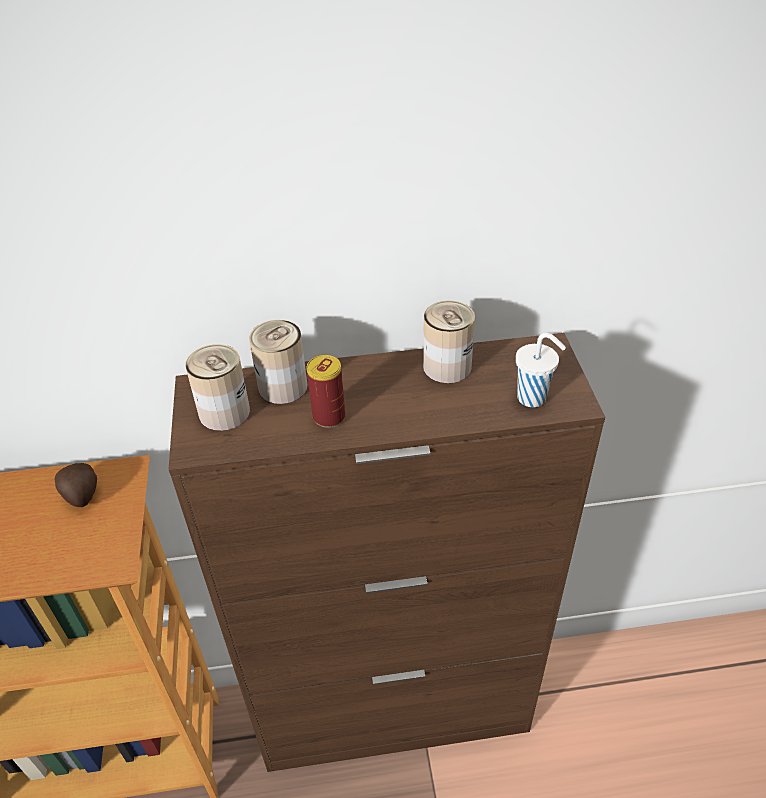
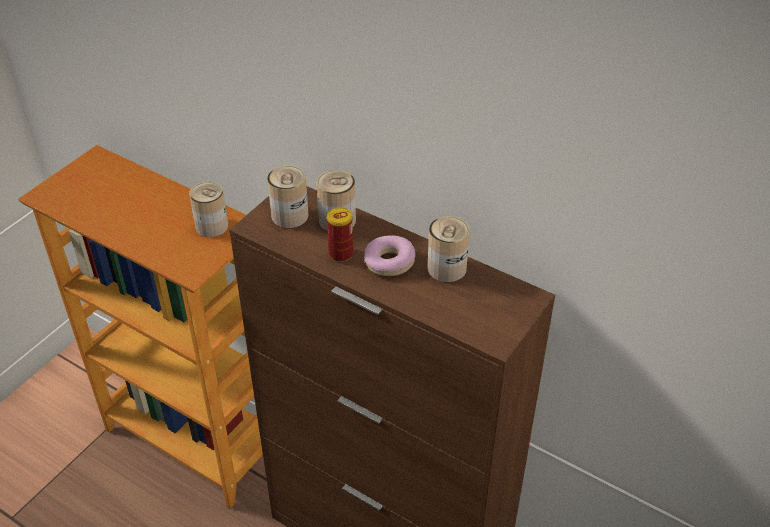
camera: 40 degrees right, 0 degrees up
potato [55,463,97,507] -> can [189,182,228,237]
white cup [516,333,566,407] -> none
none -> donut [364,235,415,276]

